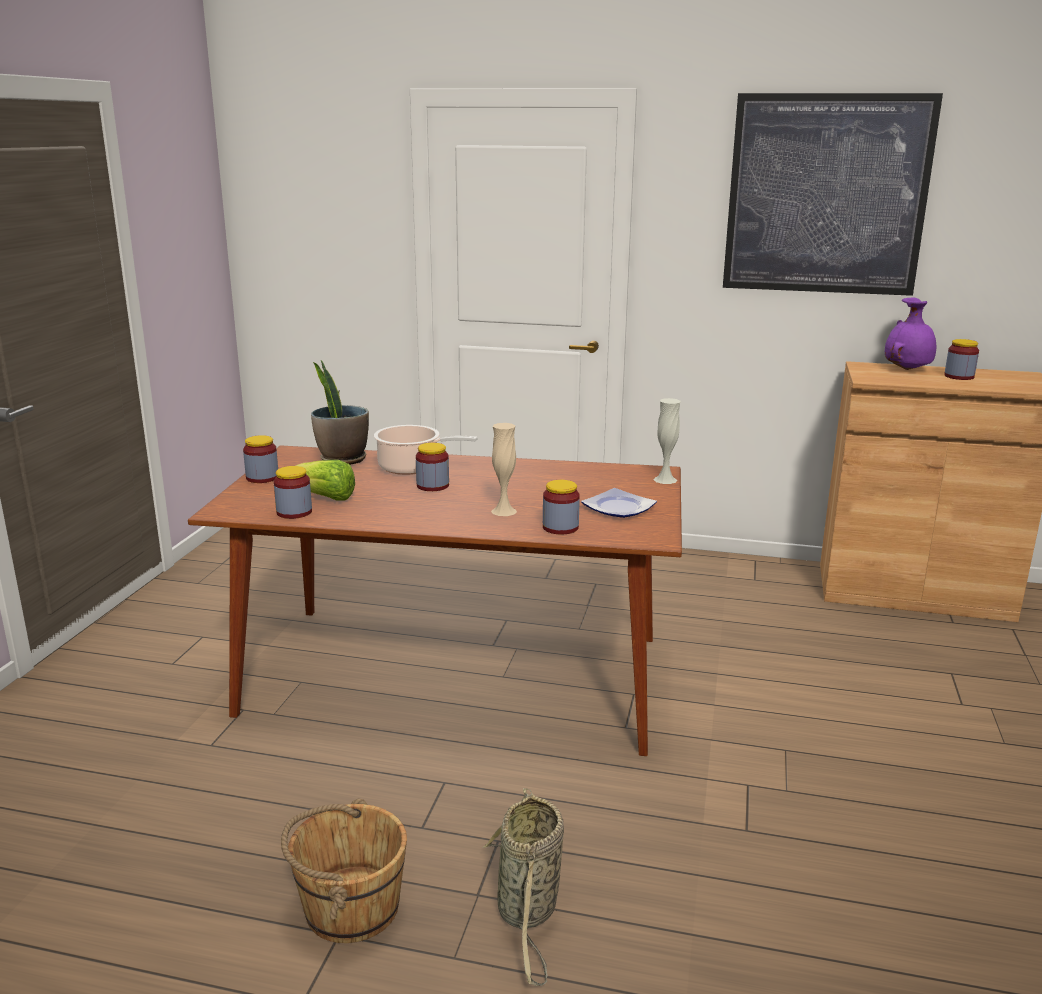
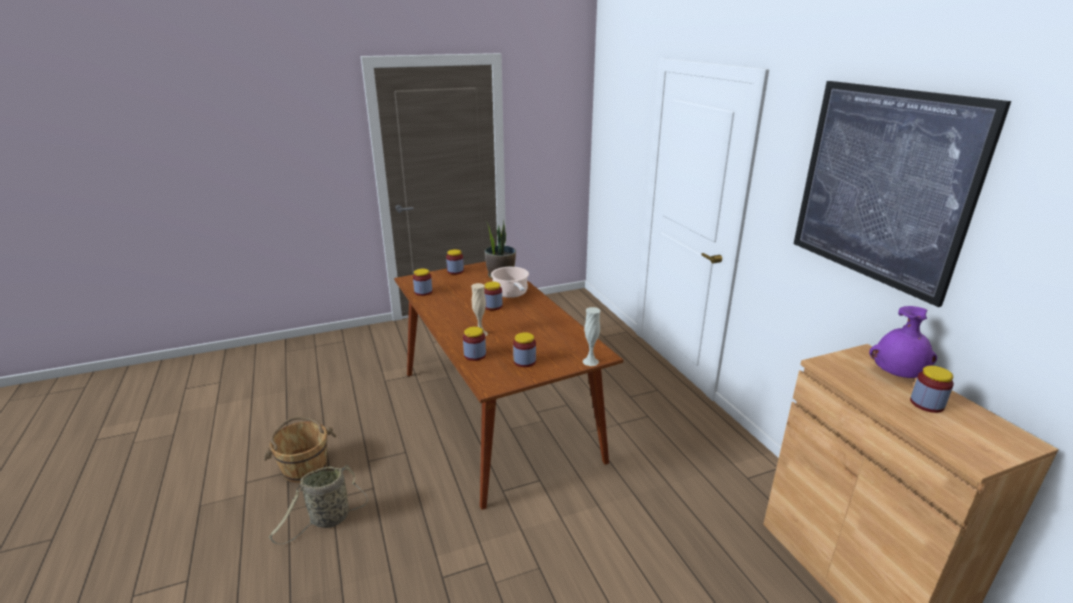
camera: 55 degrees right, 5 degrees up
lettuce [296,460,355,501] -> none
plate [581,488,657,518] -> jar [513,332,536,367]

